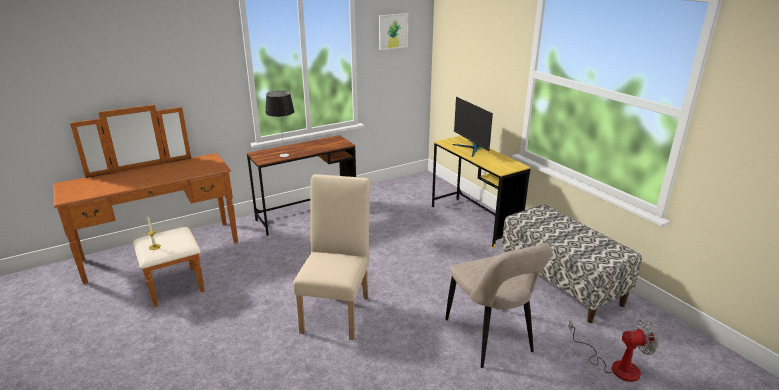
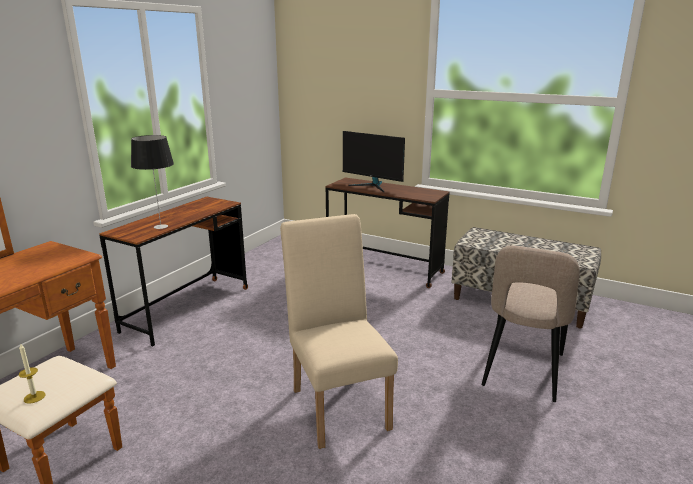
camera: 30 degrees left, 5 degrees down
picture [379,13,408,50] -> none
yellow desk [432,136,531,248] -> brown desk [325,177,449,288]
beige chair [445,243,553,368] -> beige chair turned 75 degrees clockwise [482,246,580,402]
fan [568,320,658,382] -> none

